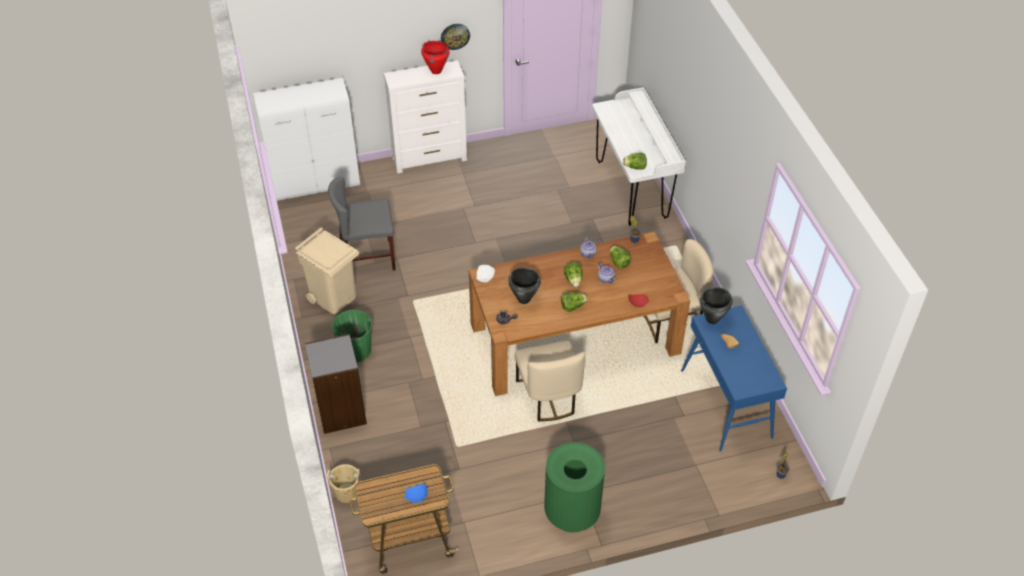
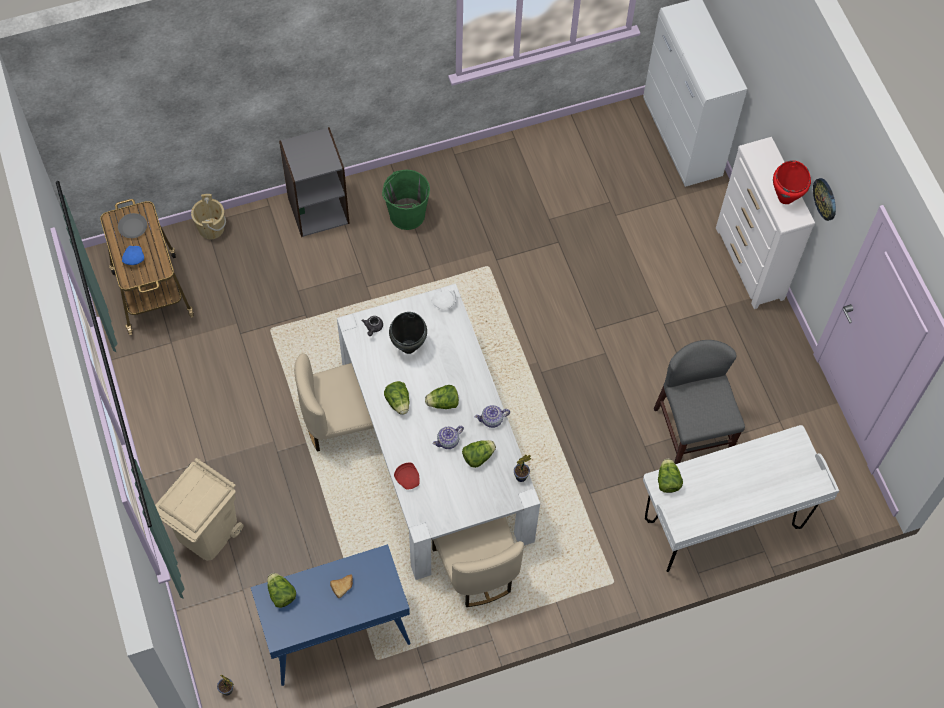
camera: 85 degrees right, 15 degrees up
beige trash can [295,227,359,314] -> beige trash can moved to [155,458,244,561]
grey chair [328,177,396,271] -> grey chair moved to [654,340,745,464]
brown dining table [469,232,690,396] -> white dining table [337,284,540,580]
green trash can [544,442,605,532] -> none
black cooking pot [700,287,732,324] -> none
none -> grey plate [118,213,147,238]
none -> lettuce [267,573,296,608]

